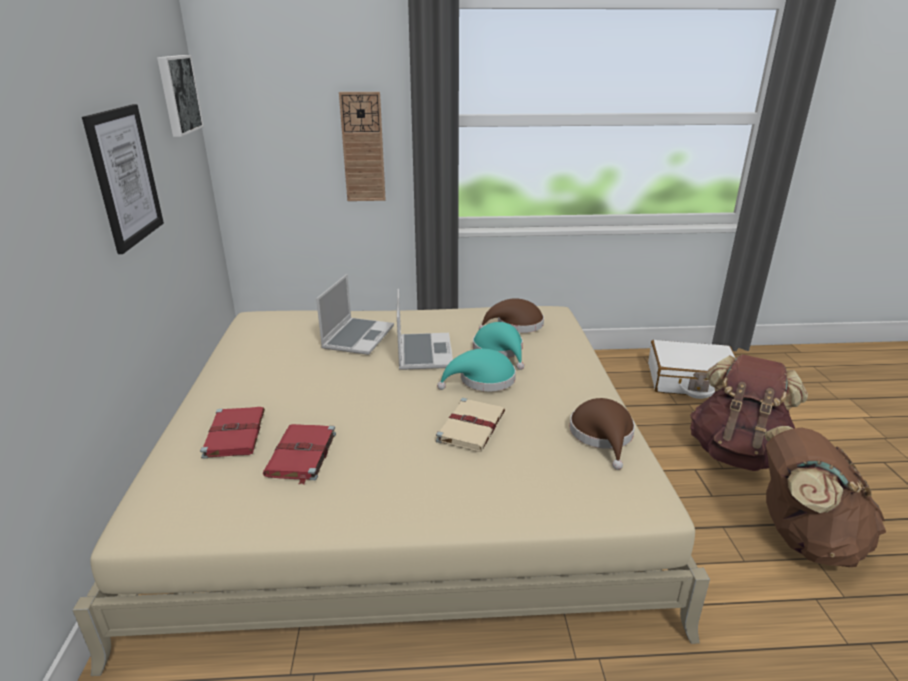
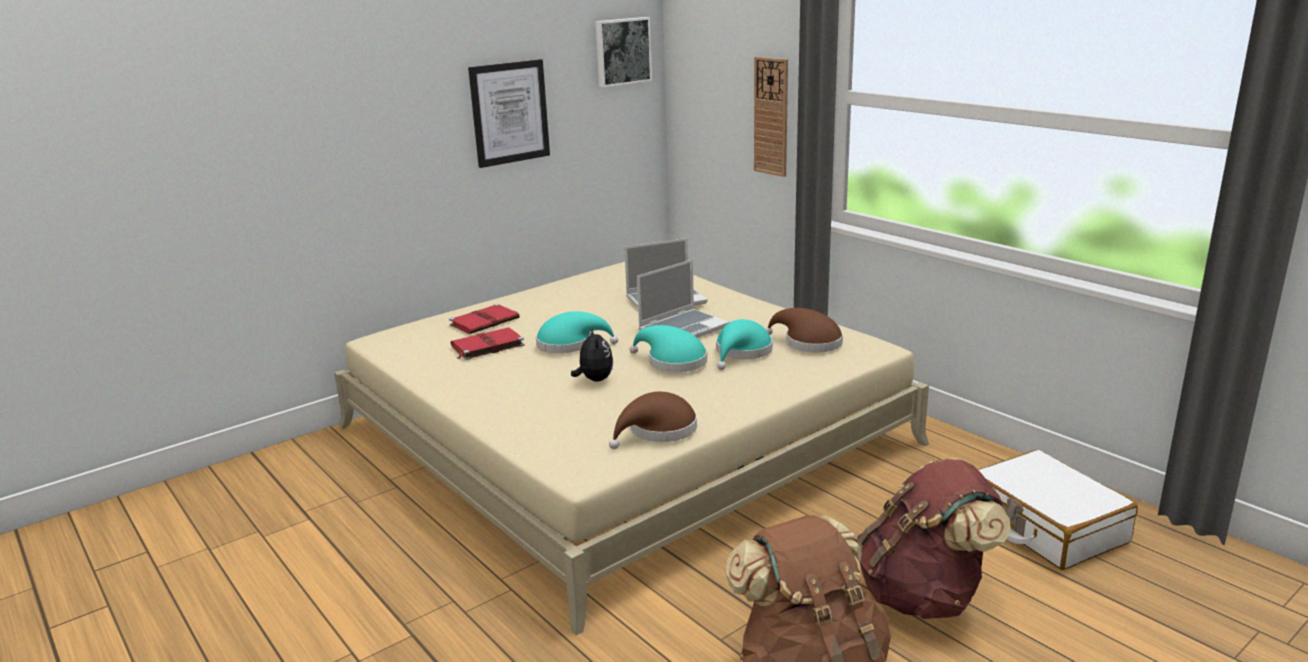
camera: 55 degrees right, 5 degrees down
beige book [436,398,505,452] -> plush toy [571,327,613,382]
none -> turquoise hat [536,311,618,353]

